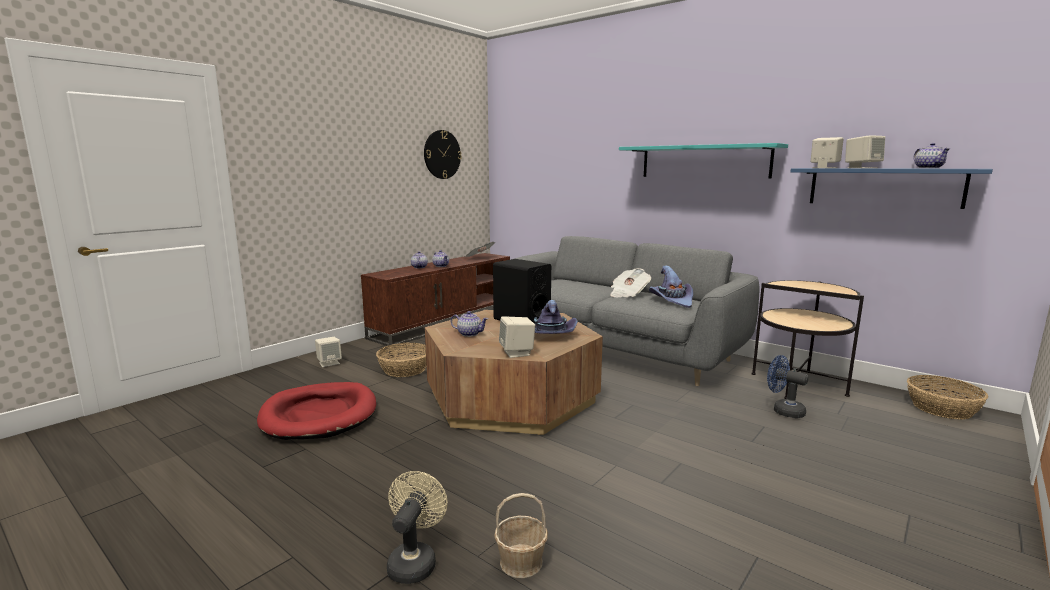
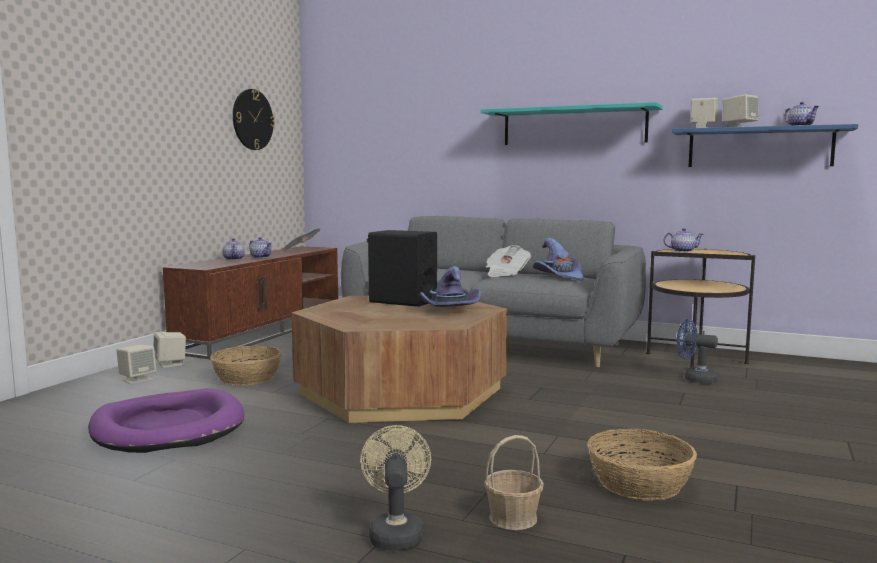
camera: 15 degrees left, 5 degrees down
red dog bed [257,382,376,440] -> purple dog bed [88,388,245,453]
teapot [451,311,488,337] -> teapot moved to [664,228,704,252]
beige speaker [499,317,535,358] -> beige speaker moved to [154,332,186,368]
basket [907,375,988,420] -> basket moved to [587,429,697,500]

